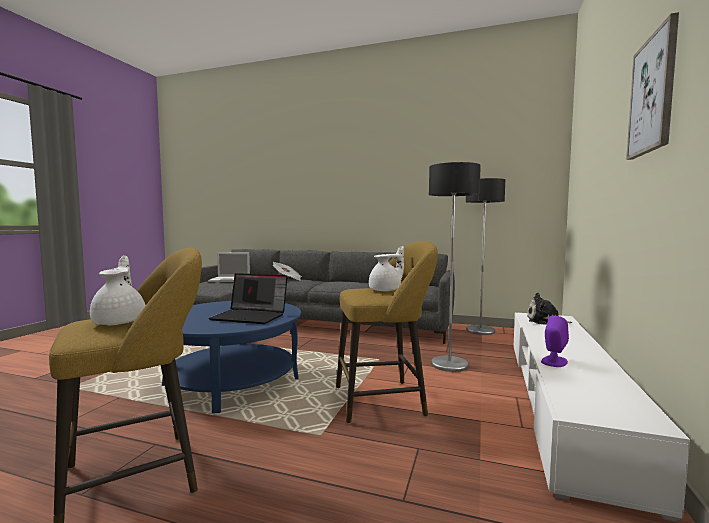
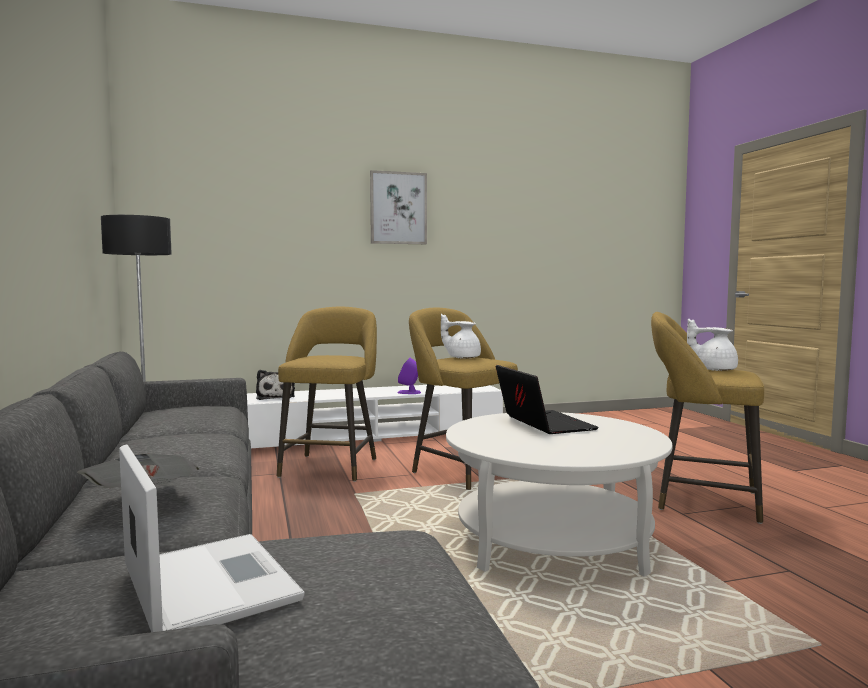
camera: 125 degrees left, 0 degrees up
white teapot [90,256,145,325] -> white teapot turned 75 degrees clockwise [687,319,738,371]
blue coffee table [162,301,301,414] -> white coffee table [446,412,672,577]
floor lamp [429,162,481,372] -> yellow stool [277,307,377,482]

